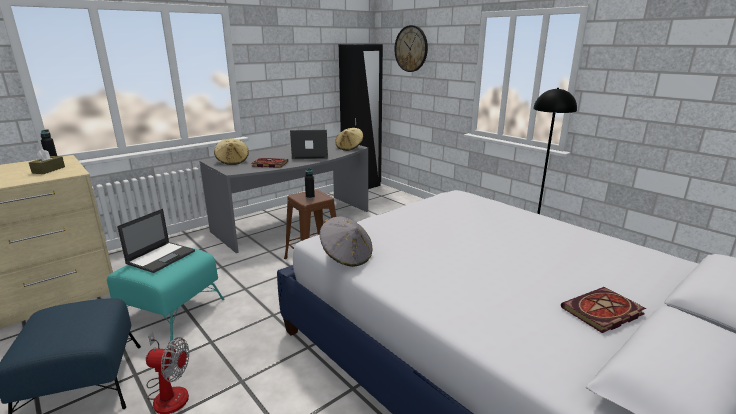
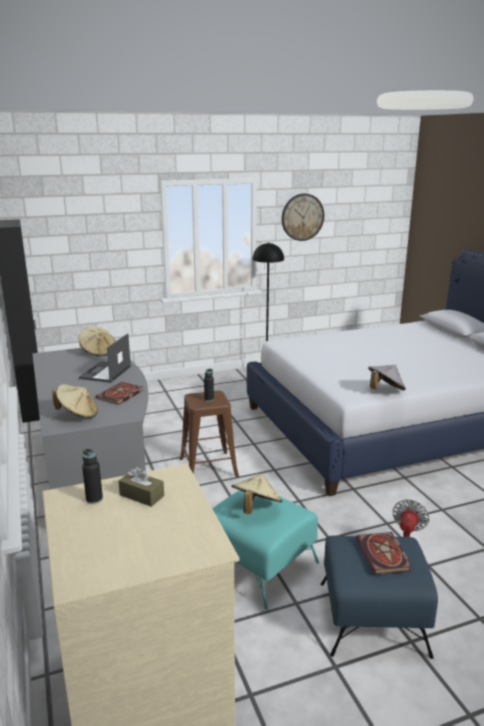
camera: 70 degrees left, 0 degrees up
laptop [117,209,195,273] -> beige hat [231,474,282,514]
wall clock [395,25,428,72] -> wall clock moved to [282,194,324,241]
book [561,287,646,333] -> book moved to [356,532,412,575]

